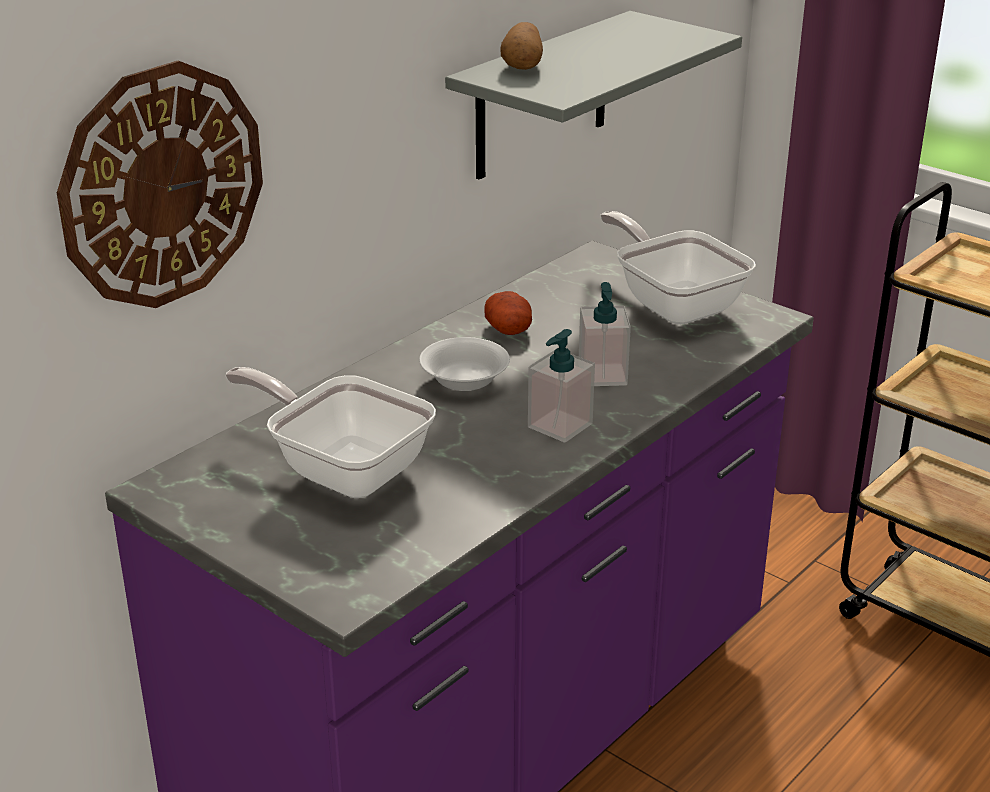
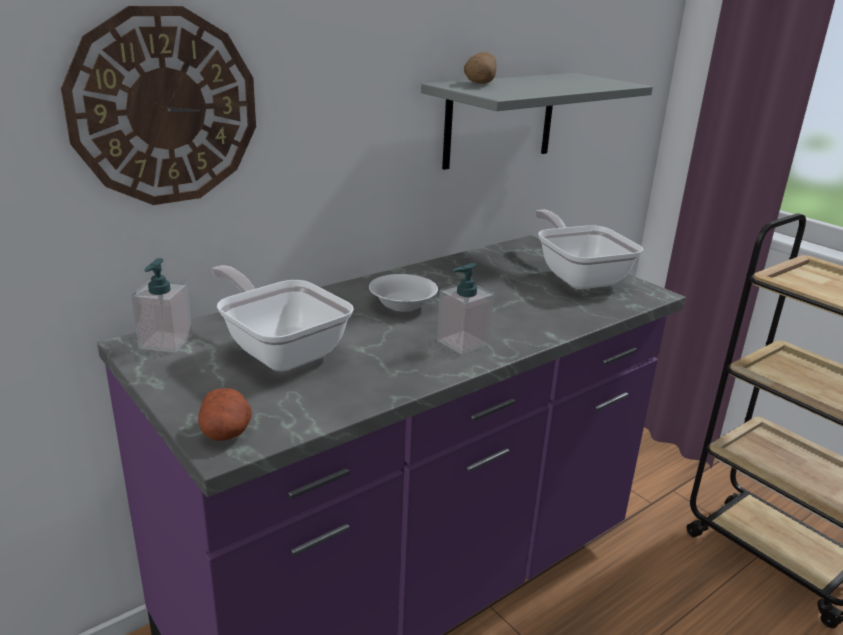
camera: 10 degrees right, 5 degrees down
potato [485,291,532,335] -> potato moved to [198,388,252,441]
soap dispenser [579,282,631,386] -> soap dispenser moved to [131,258,192,353]

